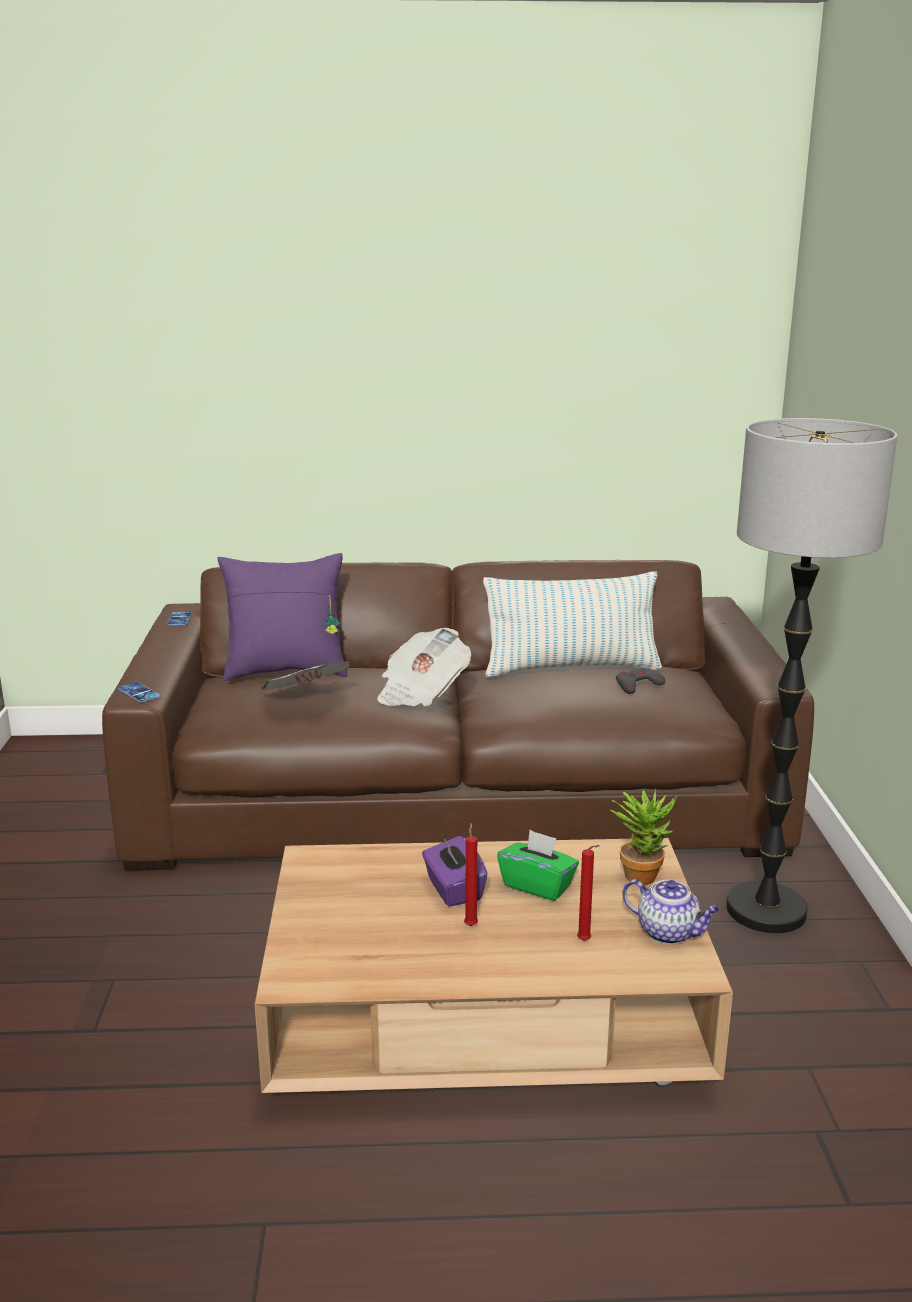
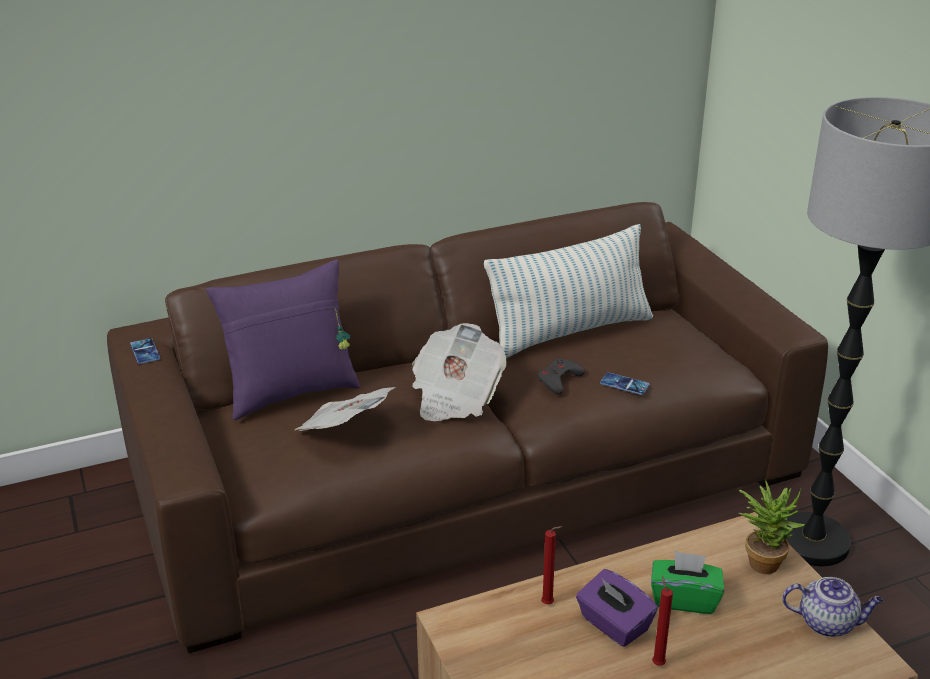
camera: 20 degrees left, 10 degrees up
phone [118,682,161,703] -> phone moved to [600,372,649,395]
red candle [577,845,600,941] -> red candle moved to [541,526,562,604]
grey game controller [616,668,665,694] -> grey game controller moved to [538,359,585,395]

